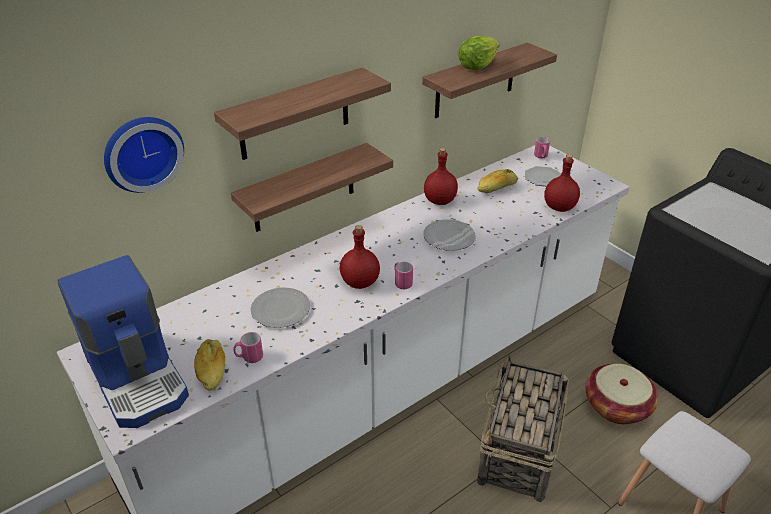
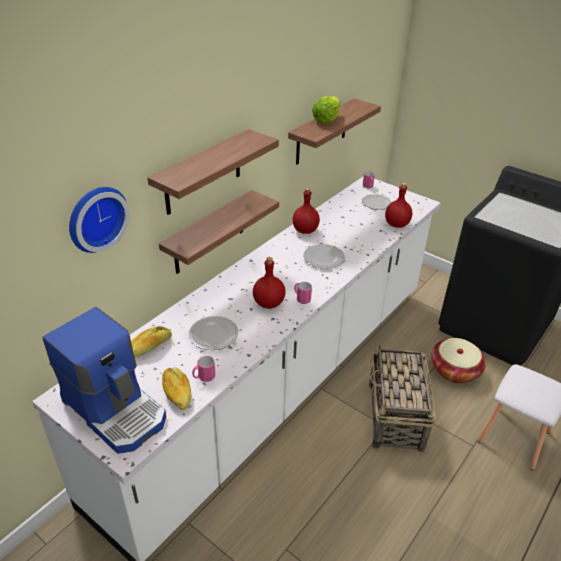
camera: 15 degrees left, 0 degrees up
bread [477,169,518,193] -> bread moved to [131,326,172,358]

